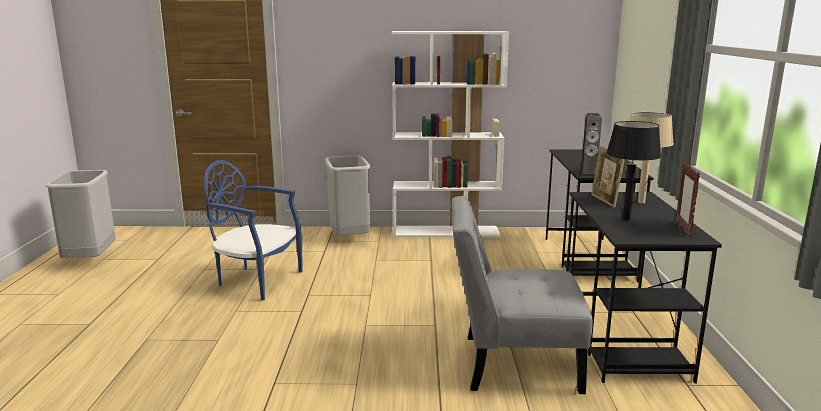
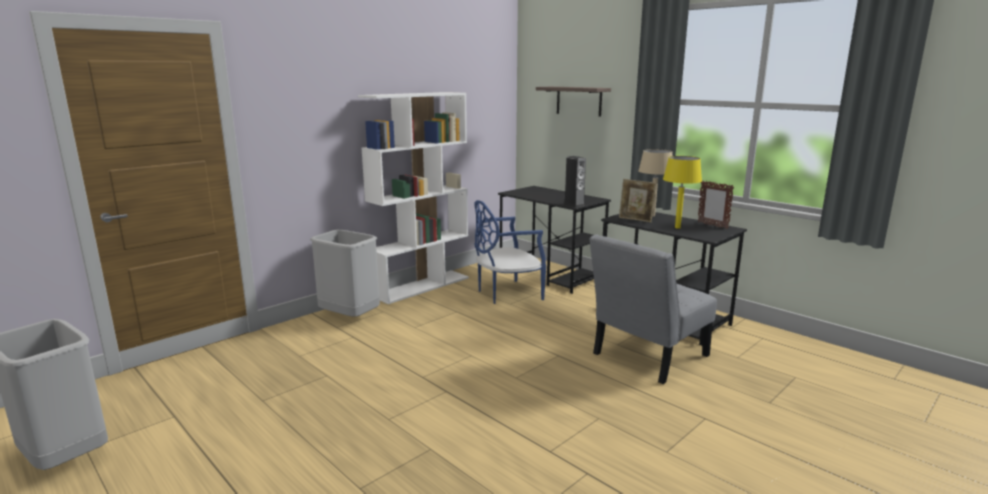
camera: 45 degrees left, 0 degrees up
blue chair [204,160,303,301] -> blue chair moved to [474,200,546,304]
black table lamp [606,121,661,221] -> yellow table lamp [663,156,702,229]
none -> shelf [536,87,611,117]

